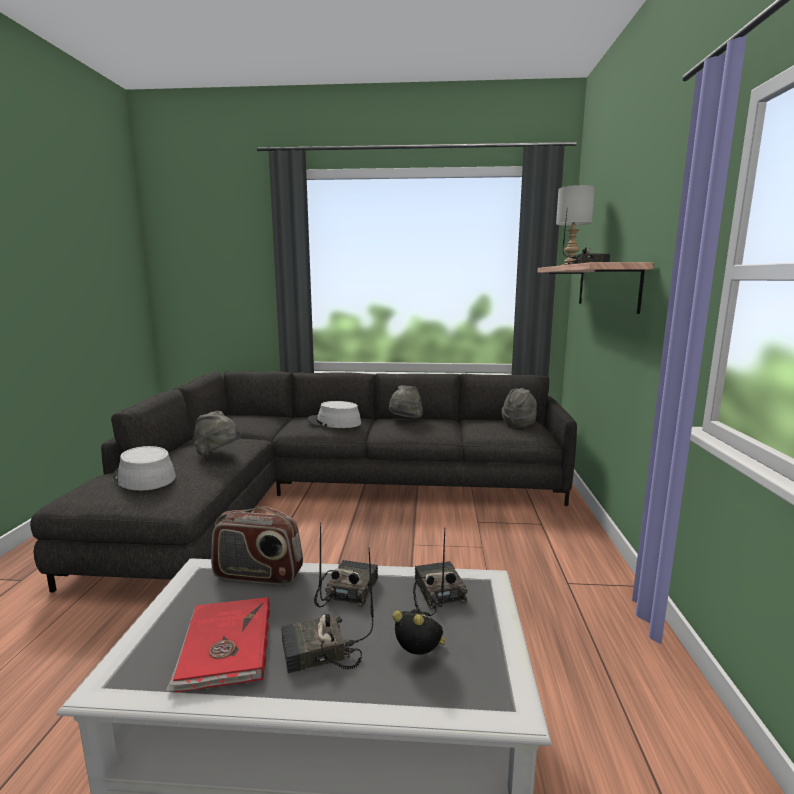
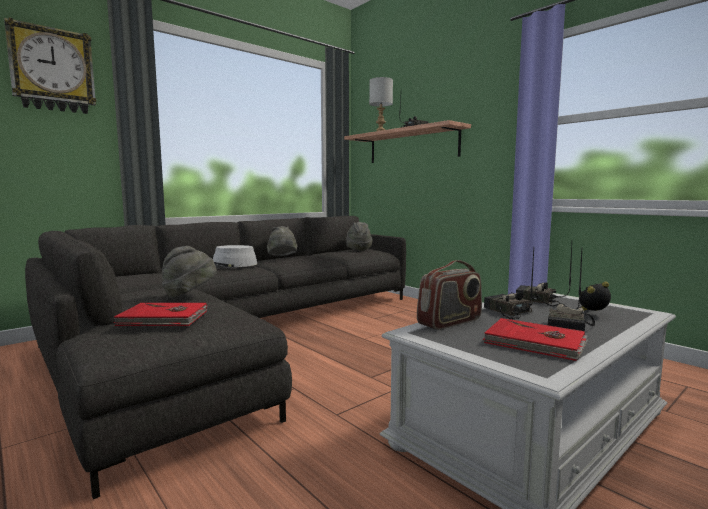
camera: 45 degrees left, 5 degrees down
grey hat [113,446,176,490] -> red book [113,303,208,326]
none -> wall clock [4,17,96,114]

